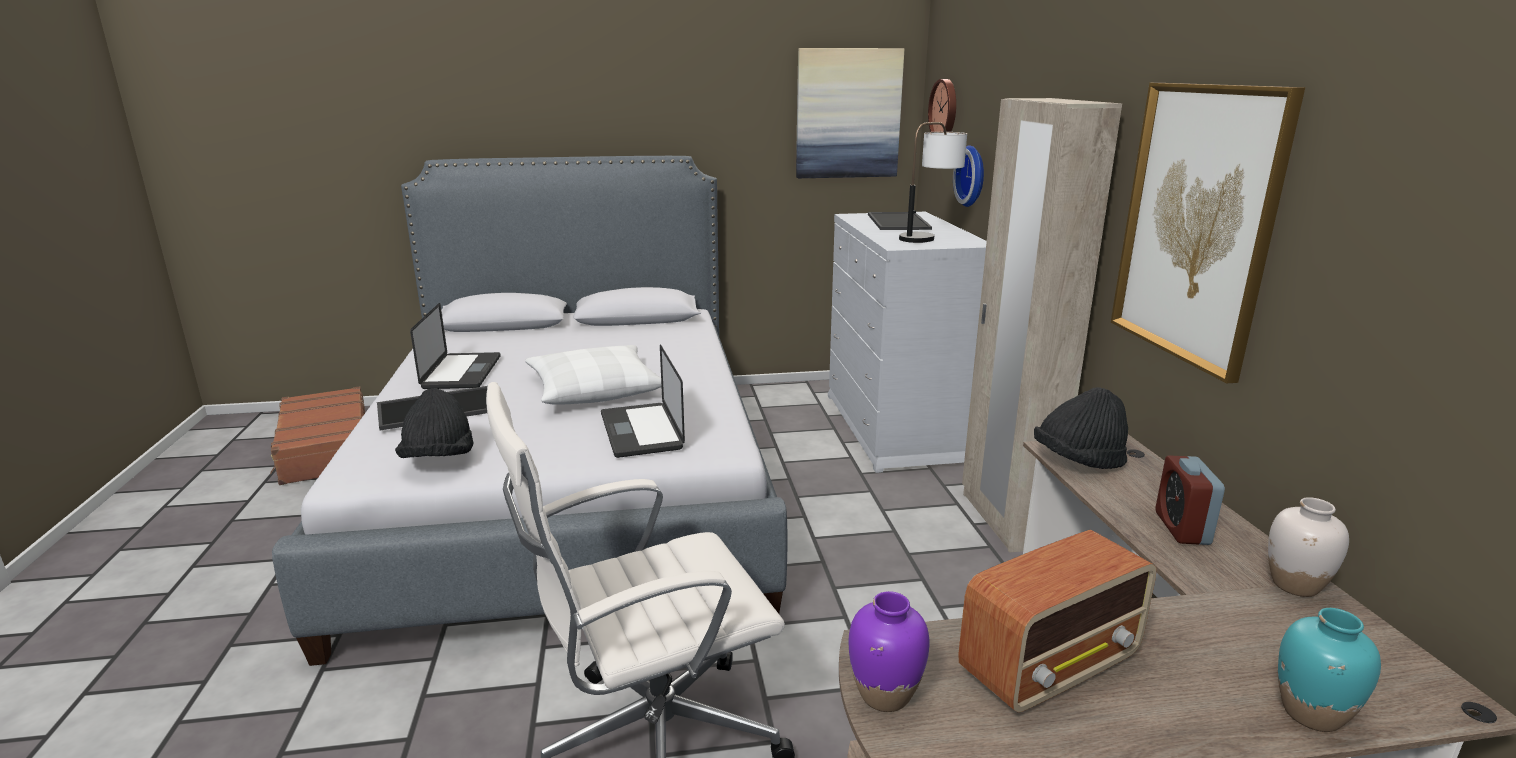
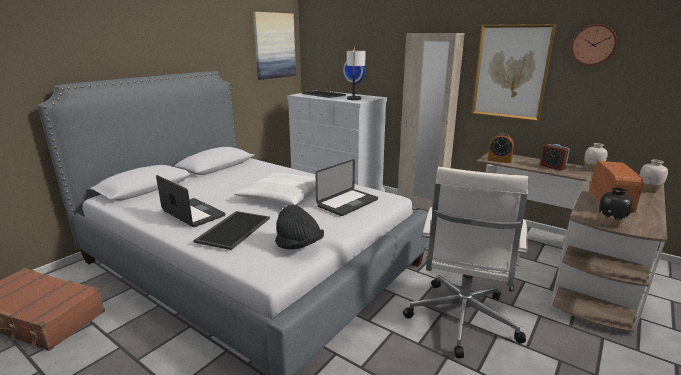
camera: 45 degrees left, 0 degrees up
laptop [601,345,685,458] -> laptop turned 75 degrees counterclockwise [315,159,378,216]
purple vase [849,591,930,712] -> black vase [599,187,632,228]
wall clock [928,79,956,132] -> wall clock moved to [571,24,617,66]
black hat [1034,387,1128,469] -> alarm clock [488,133,514,163]
turquoise vase [1278,608,1381,732] -> white vase [640,160,668,193]

